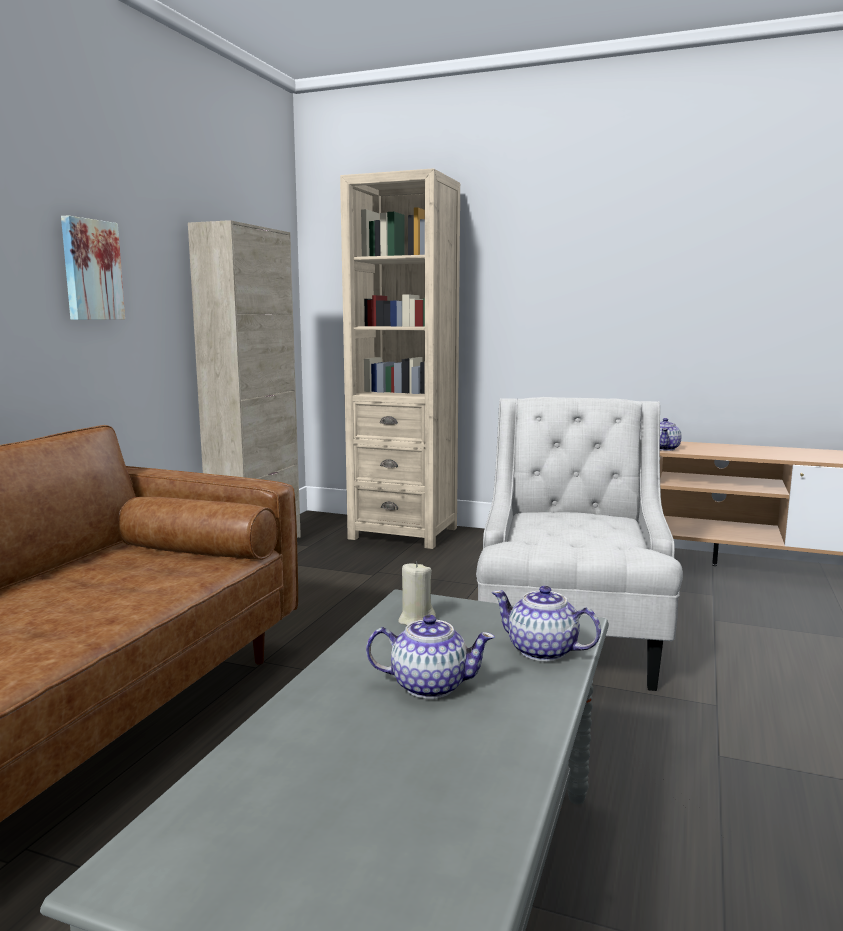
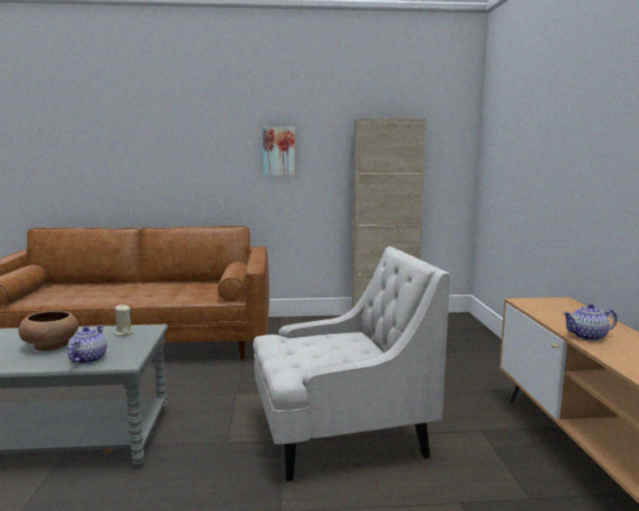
camera: 65 degrees right, 0 degrees up
beige bookcase [340,168,460,549] -> none
teapot [366,615,495,699] -> brown bowl [18,311,79,351]

